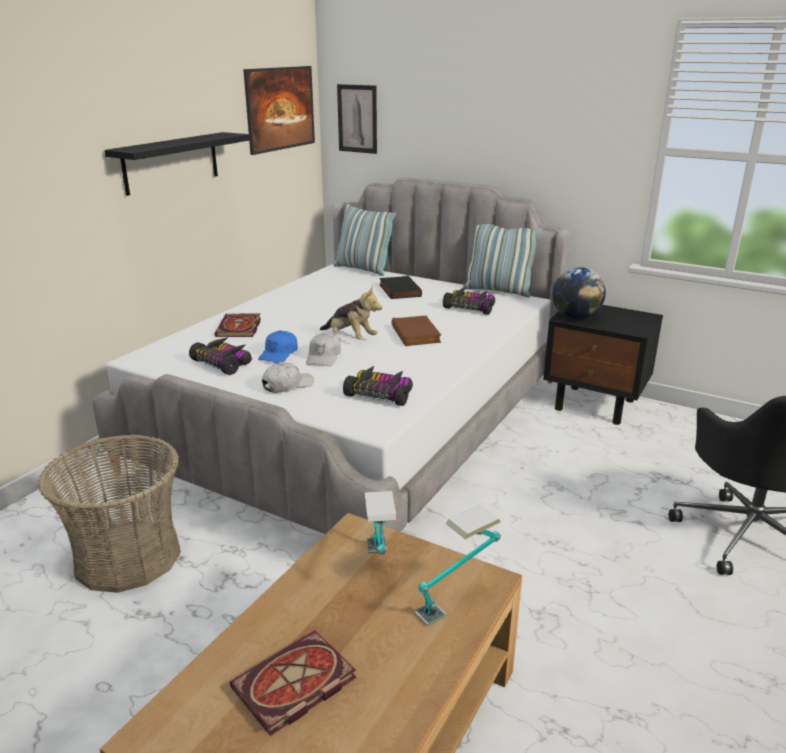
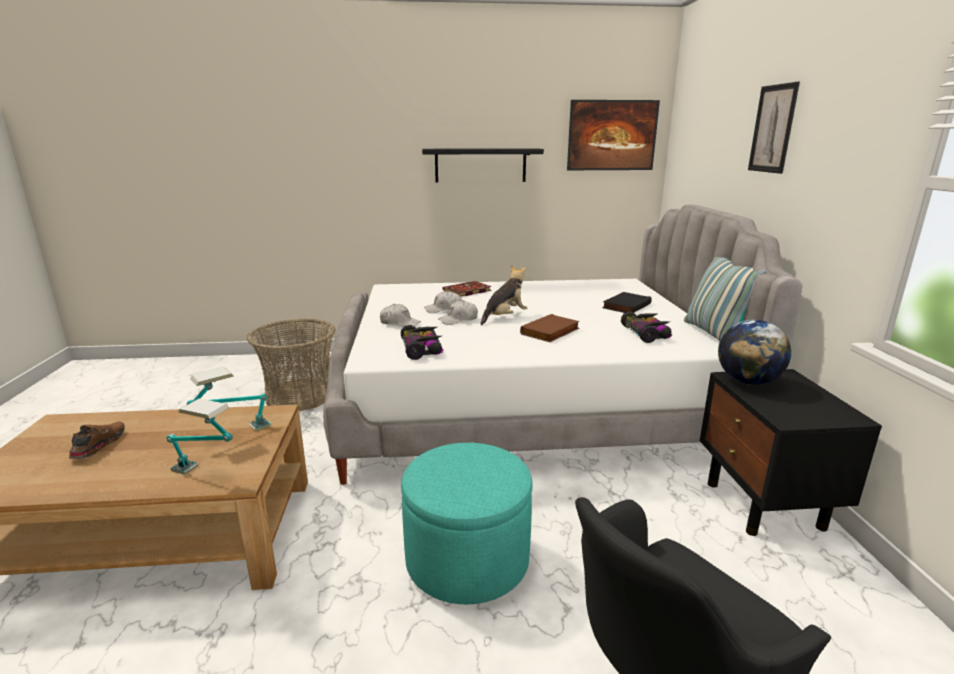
camera: 55 degrees right, 5 degrees down
toy car [189,337,252,375] -> none
book [230,630,356,736] -> brown shoe [69,422,125,459]
blue cap [258,331,298,363] -> white cap [424,291,462,313]
plush toy [320,287,382,340] -> plush toy turned 135 degrees counterclockwise [481,265,527,325]
pillow [334,203,396,276] -> none
picture [337,84,377,154] -> picture moved to [748,82,800,174]
none -> turquoise ottoman [401,443,533,604]

